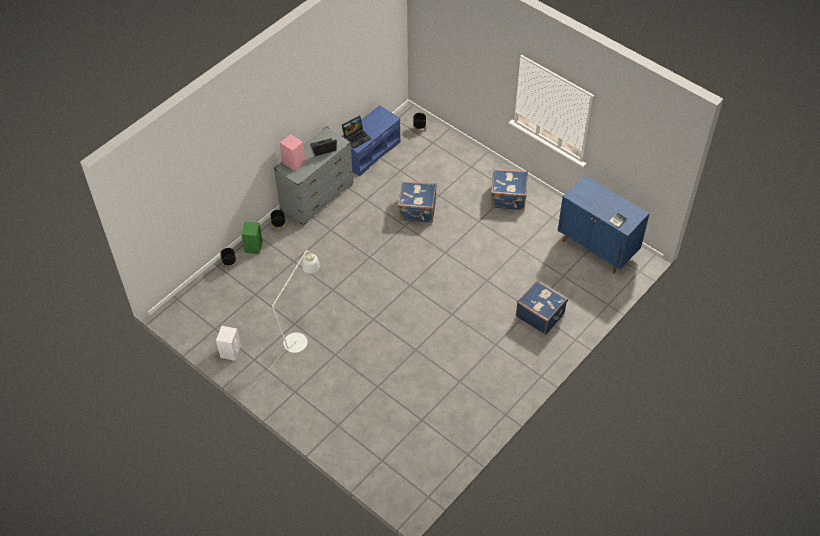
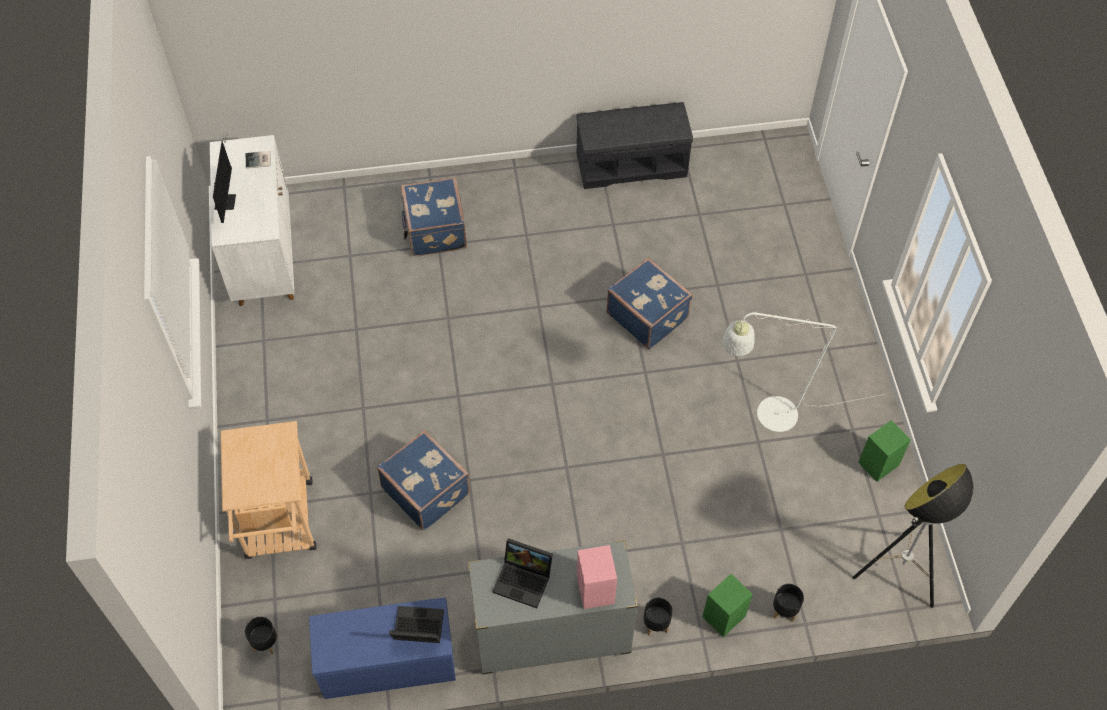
camera: 140 degrees left, 5 degrees up
white speaker [216,326,241,361] -> green speaker [858,420,911,482]
blue suitcase [491,169,528,210] -> blue suitcase moved to [606,258,693,349]
blue cabinet [558,175,650,273] -> white cabinet [210,135,295,306]
none -> monitor [213,133,236,223]
none -> beige cart [220,421,317,559]
none -> grey bench [577,102,693,189]
none -> floor lamp [853,464,973,608]

